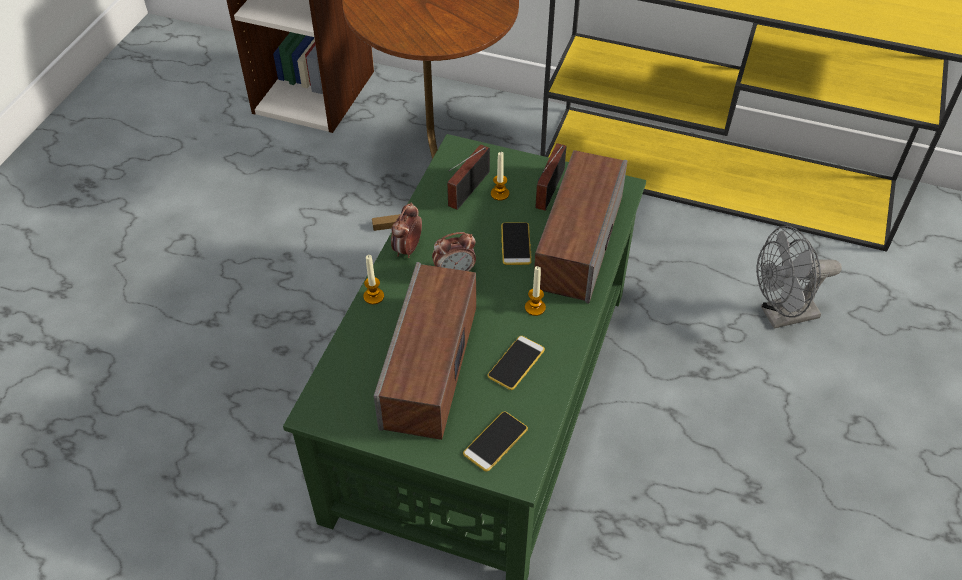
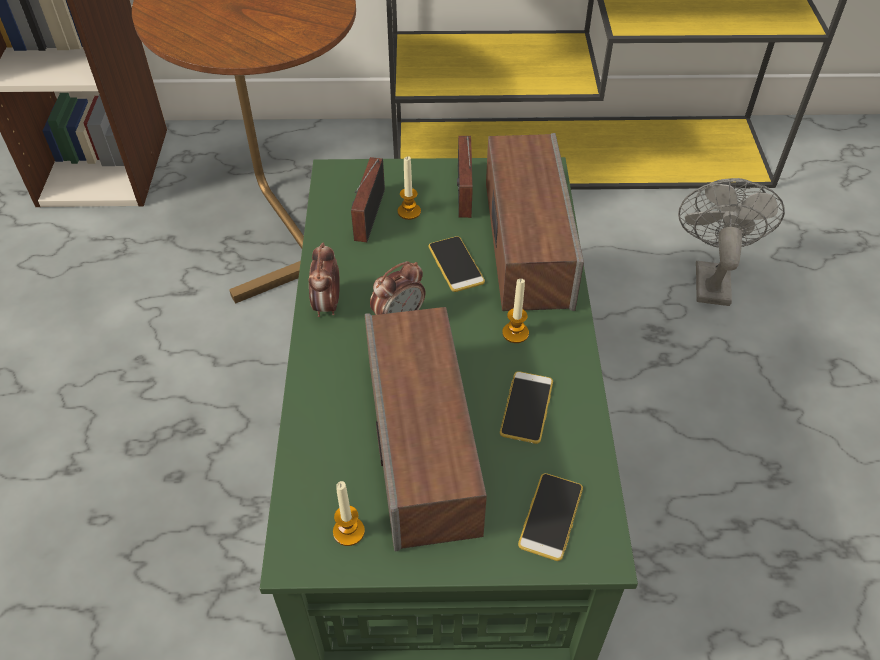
camera: 20 degrees left, 0 degrees up
candle [363,255,384,304] -> candle moved to [333,481,365,546]
grey fan [756,226,842,329] -> grey fan turned 135 degrees clockwise [678,178,785,306]

